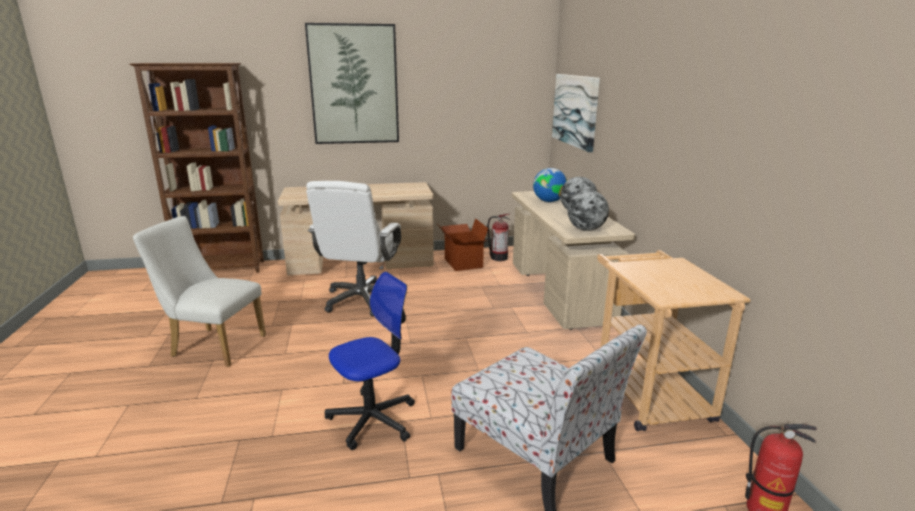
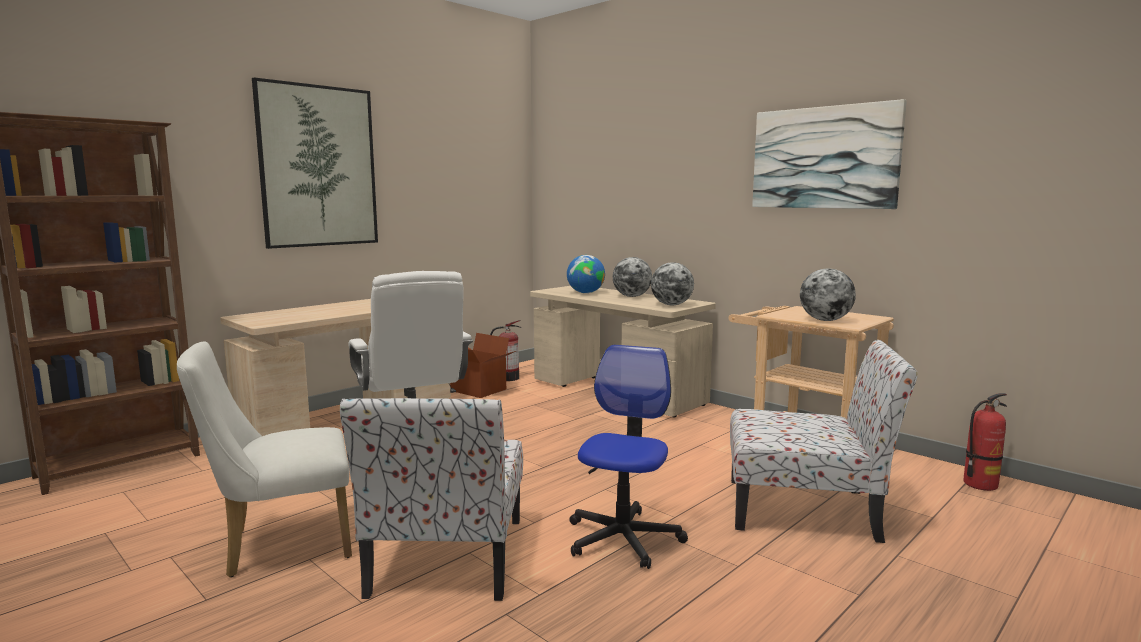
camera: 35 degrees left, 10 degrees down
picture [552,74,600,153] -> picture moved to [752,99,907,209]
none -> chair [340,398,523,601]
none -> globe [800,269,856,321]

